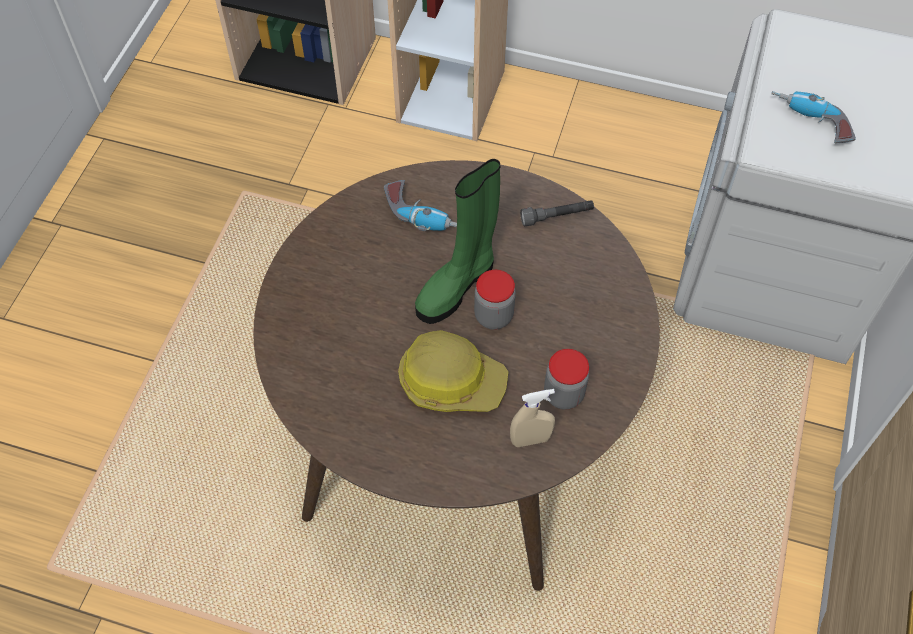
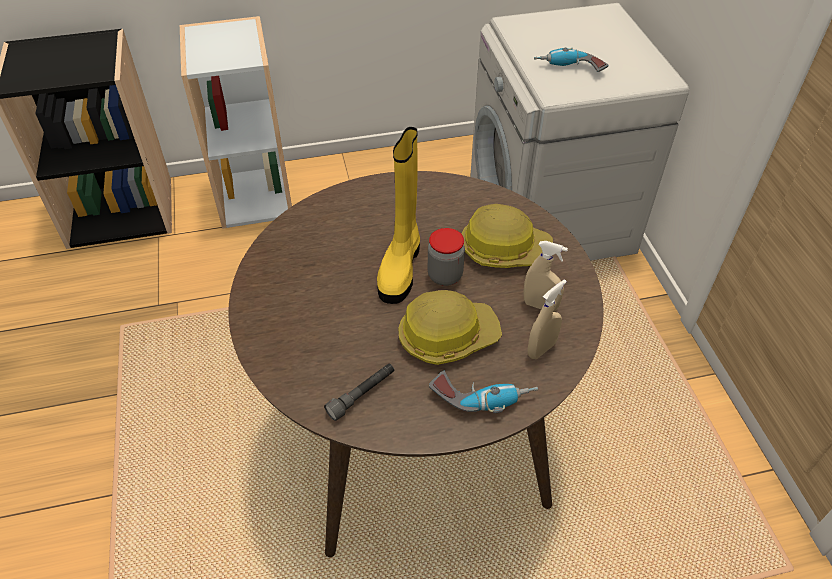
camera: 30 degrees left, 10 degrees down
power drill [384,180,457,231] -> power drill moved to [429,371,538,414]
green boot [415,159,500,324] -> yellow boot [377,127,420,304]
grey flashlight [520,200,594,226] -> grey flashlight moved to [324,363,394,421]
jar [544,349,589,410] -> beige spray bottle [524,241,568,312]
none -> hard hat [462,204,553,268]

